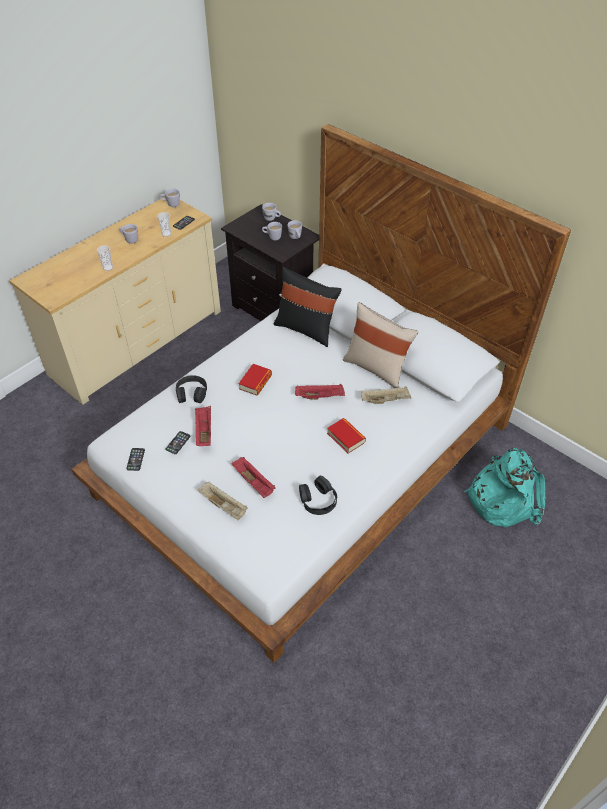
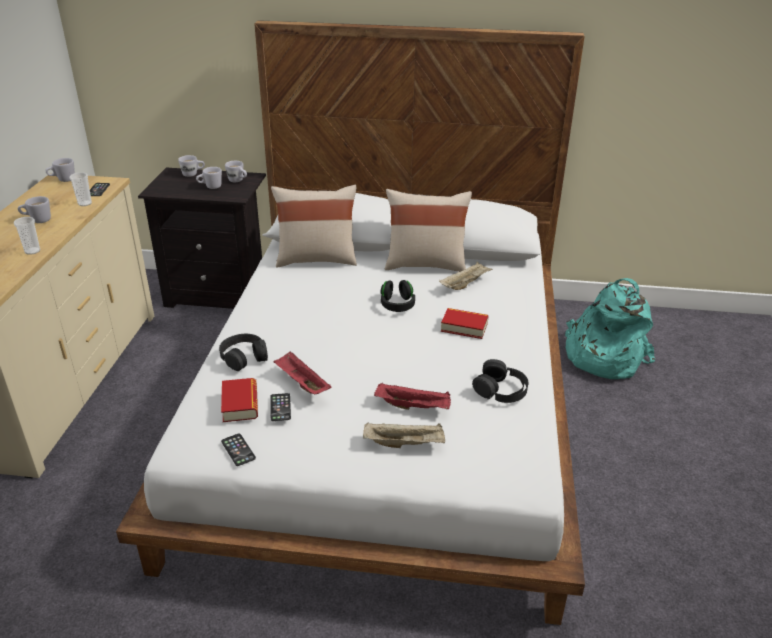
camera: 35 degrees left, 15 degrees down
book [238,364,272,396] -> book moved to [221,378,258,422]
black pillow [274,267,342,347] -> beige pillow [271,185,357,268]
red tray [295,383,345,400] -> black headphones [381,280,415,312]

